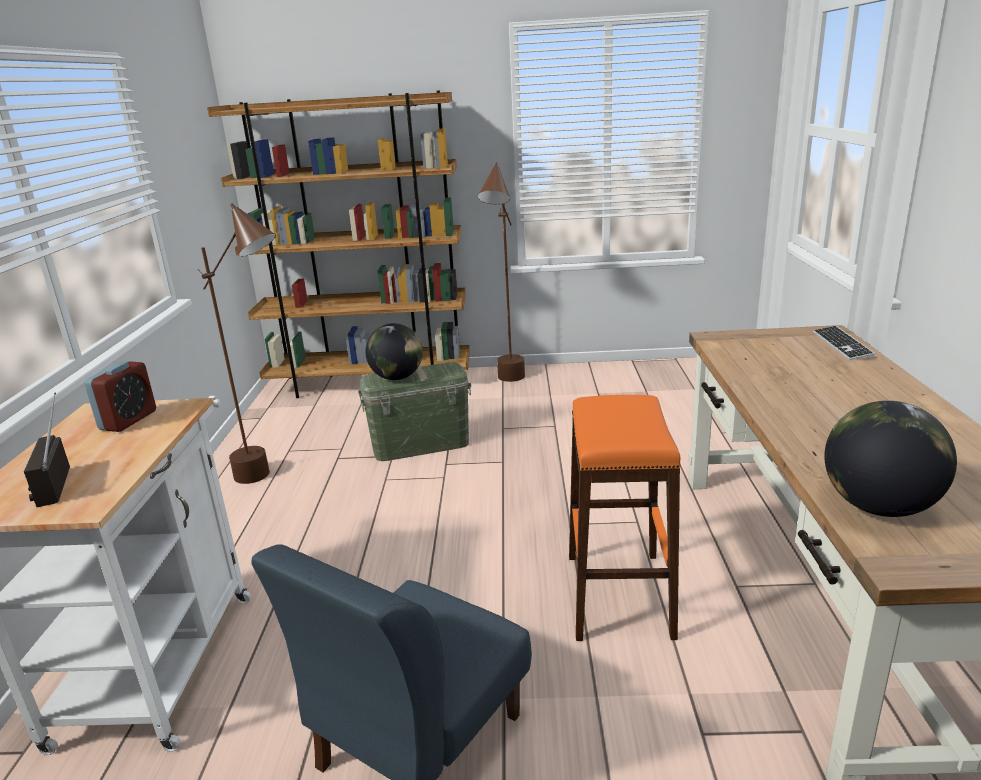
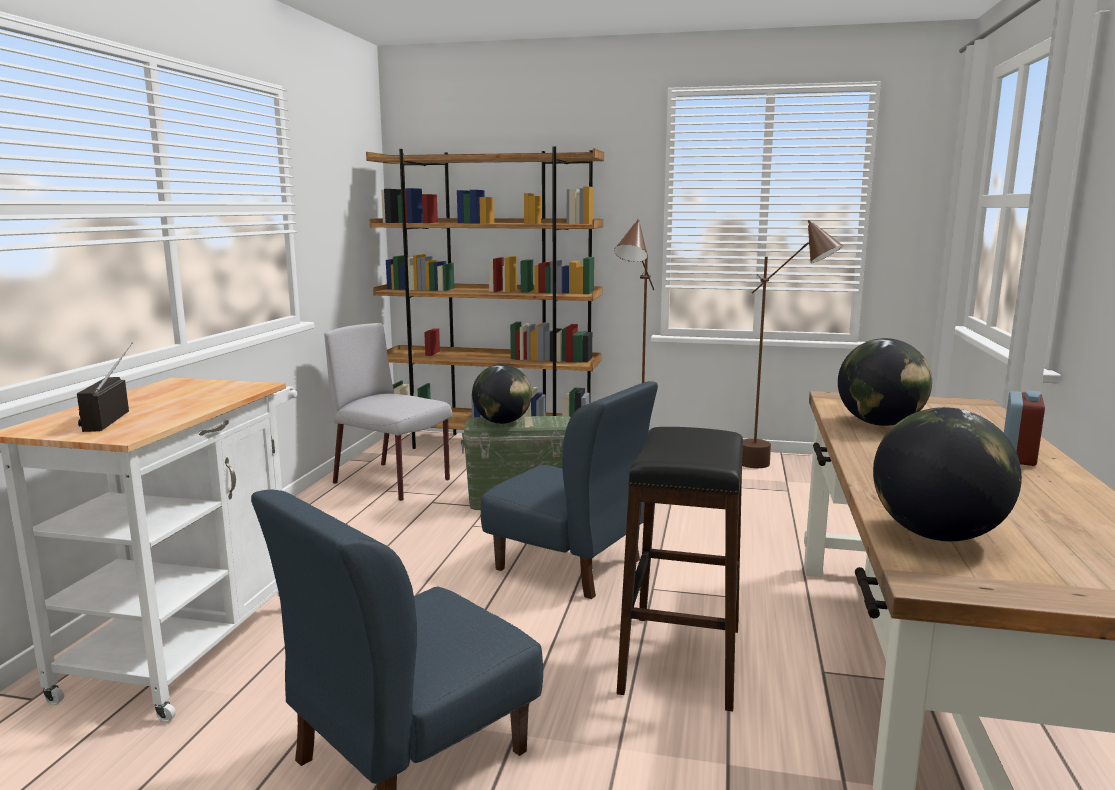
camera: 10 degrees right, 10 degrees down
alarm clock [84,361,156,432] -> alarm clock moved to [1004,390,1045,466]
brown floor lamp [198,203,276,484] -> brown floor lamp moved to [742,220,843,468]
orange stool [569,395,680,641] -> black stool [617,427,743,711]
keyboard [813,326,875,360] -> none
none -> grey chair [324,323,452,501]
none -> blue chair [481,381,658,599]
none -> globe [838,338,932,426]

